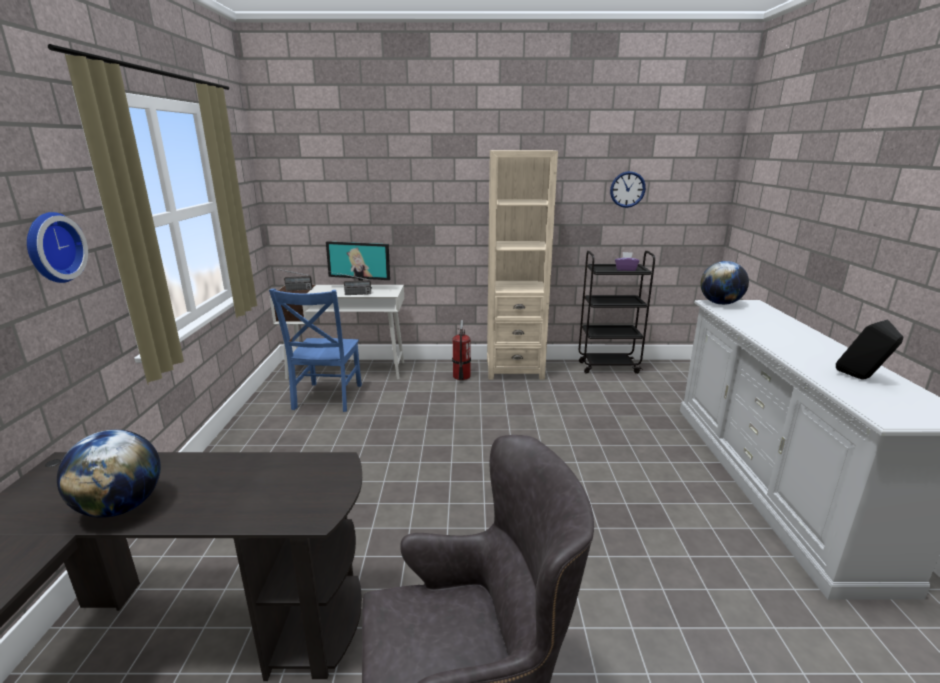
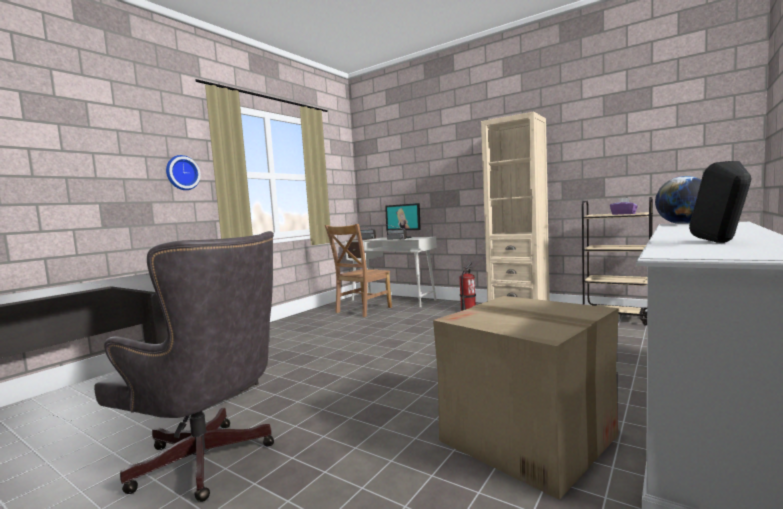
camera: 35 degrees right, 15 degrees down
globe [57,430,161,518] -> none
blue chair [269,289,362,412] -> brown chair [325,224,392,317]
black cart [579,251,655,374] -> beige cart [582,197,653,326]
wall clock [610,171,646,208] -> none
none -> cardboard box [433,296,619,500]

